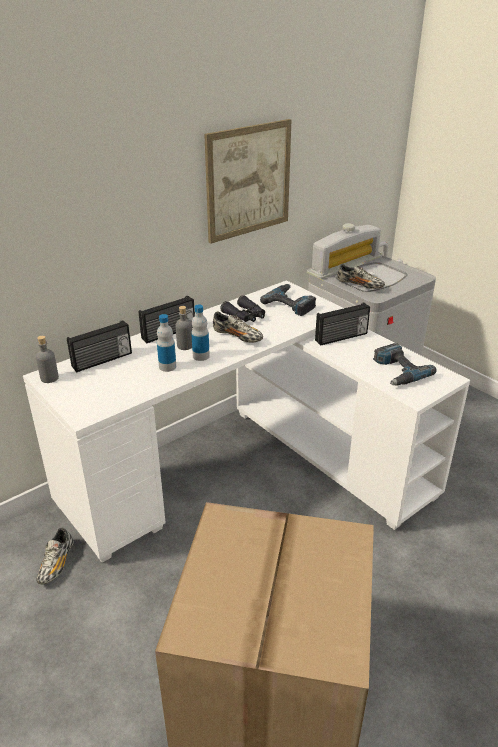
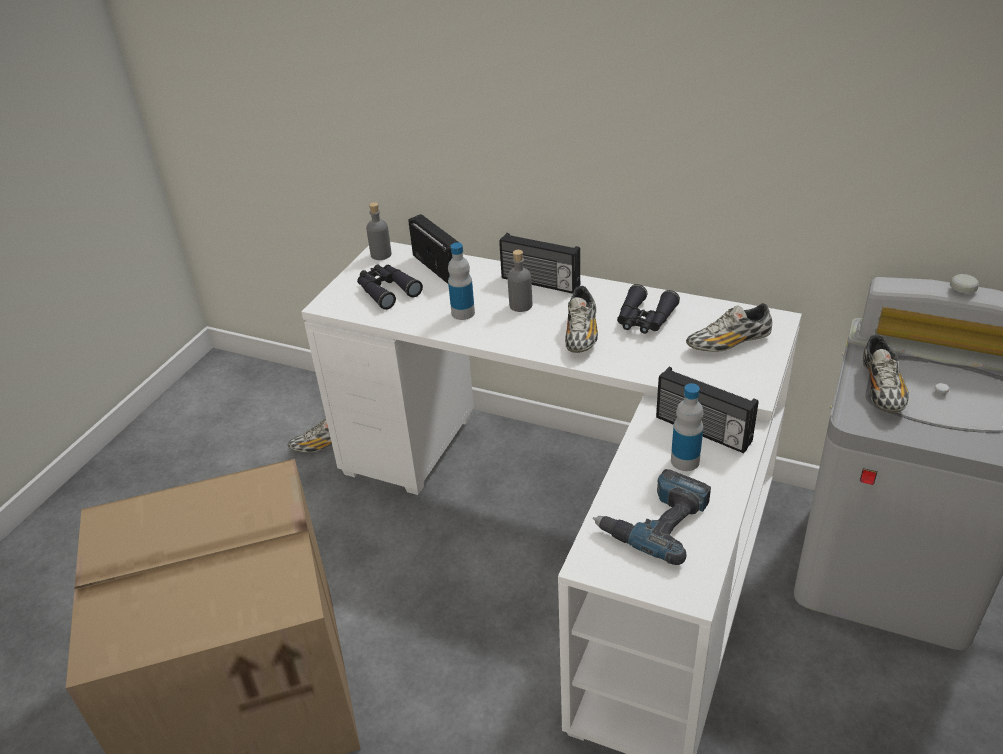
camera: 65 degrees right, 5 degrees up
radio [67,320,132,372] -> radio turned 150 degrees counterclockwise [408,214,459,284]
bottle [191,305,210,361] -> bottle moved to [671,383,703,471]
picture [204,119,291,244] -> none
power drill [260,284,316,316] -> shoe [686,303,772,352]
none -> black binoculars [357,264,423,310]

